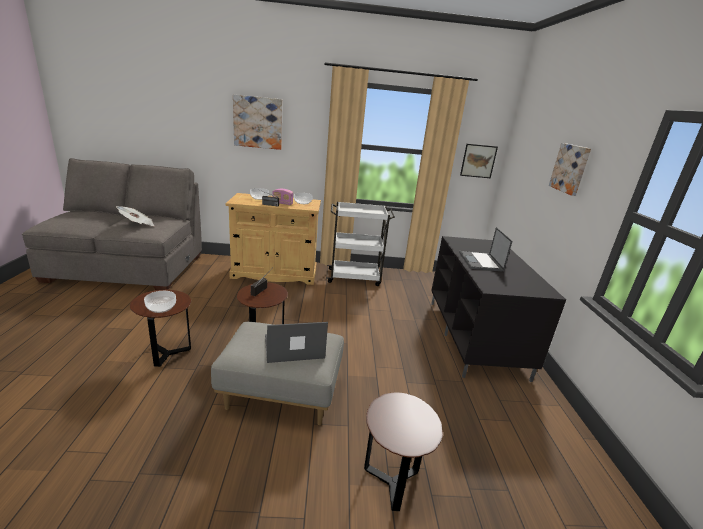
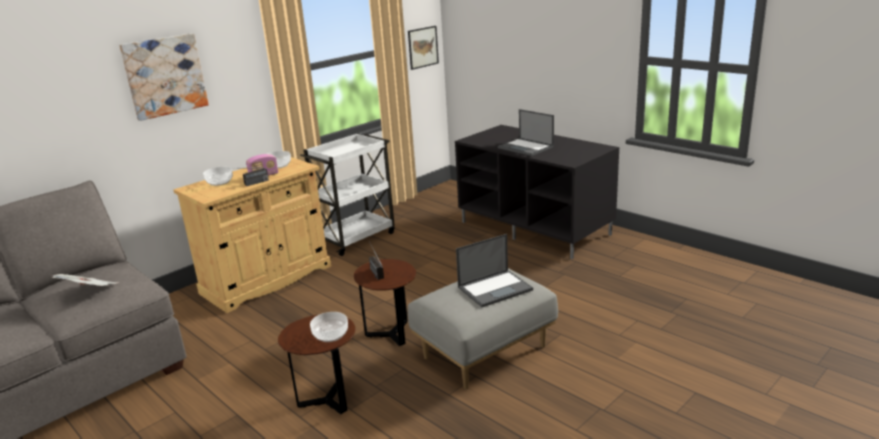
camera: 40 degrees left, 0 degrees up
laptop [265,322,328,363] -> laptop turned 150 degrees counterclockwise [456,234,533,307]
brown side table [364,392,443,511] -> none
picture [549,143,591,196] -> none

